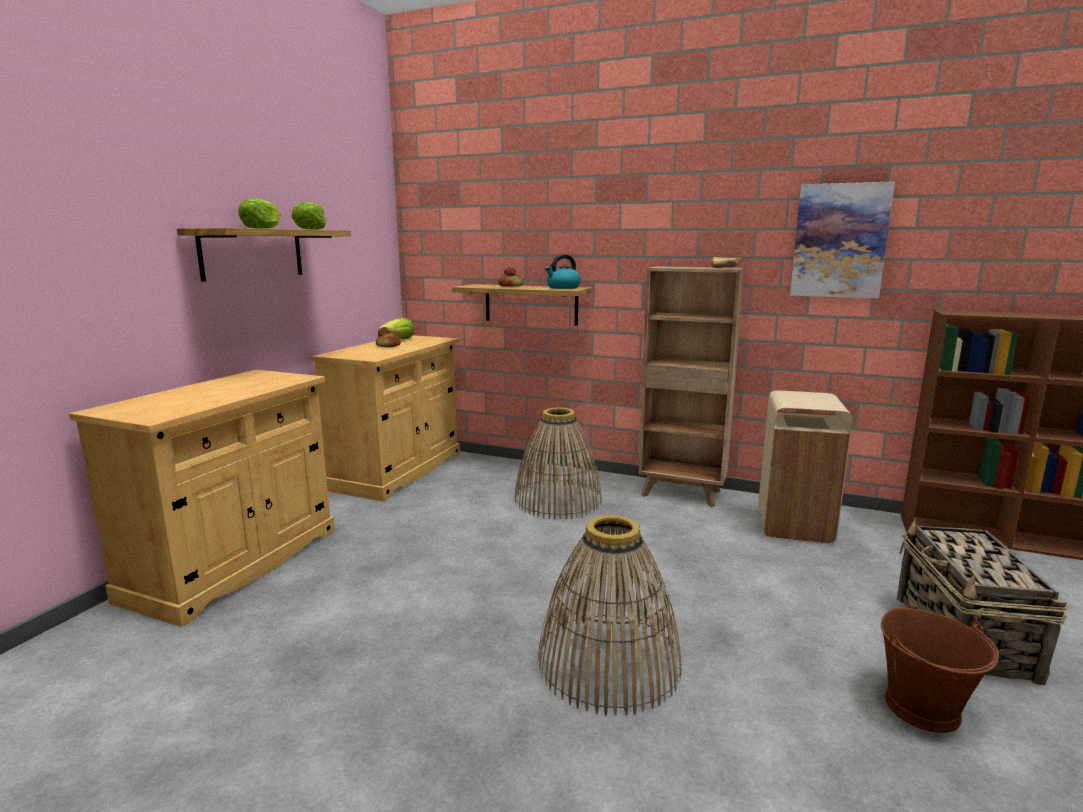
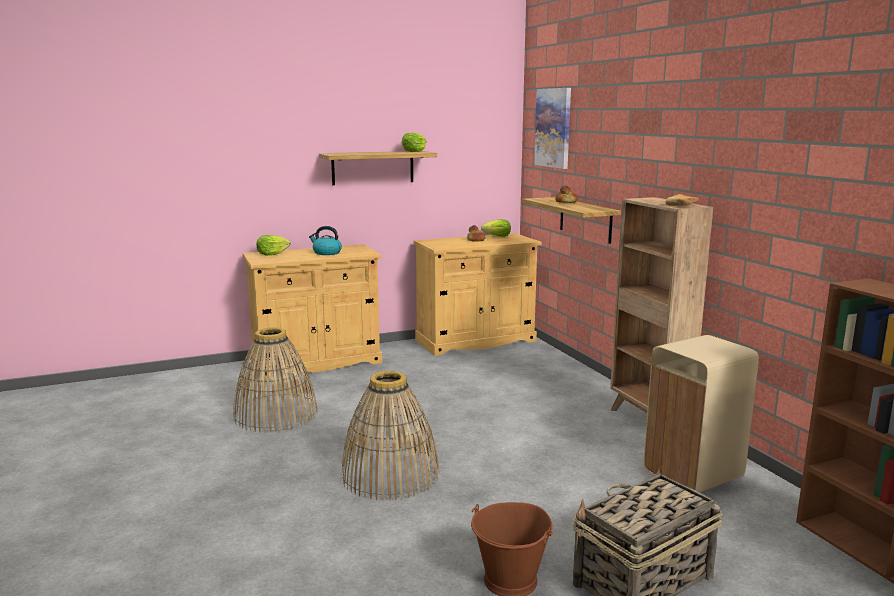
camera: 45 degrees right, 0 degrees up
lettuce [238,198,281,229] -> lettuce moved to [256,235,290,256]
basket [514,407,602,520] -> basket moved to [233,327,318,433]
kettle [545,254,581,289] -> kettle moved to [309,226,342,255]
picture [790,181,895,298] -> picture moved to [534,88,571,169]

